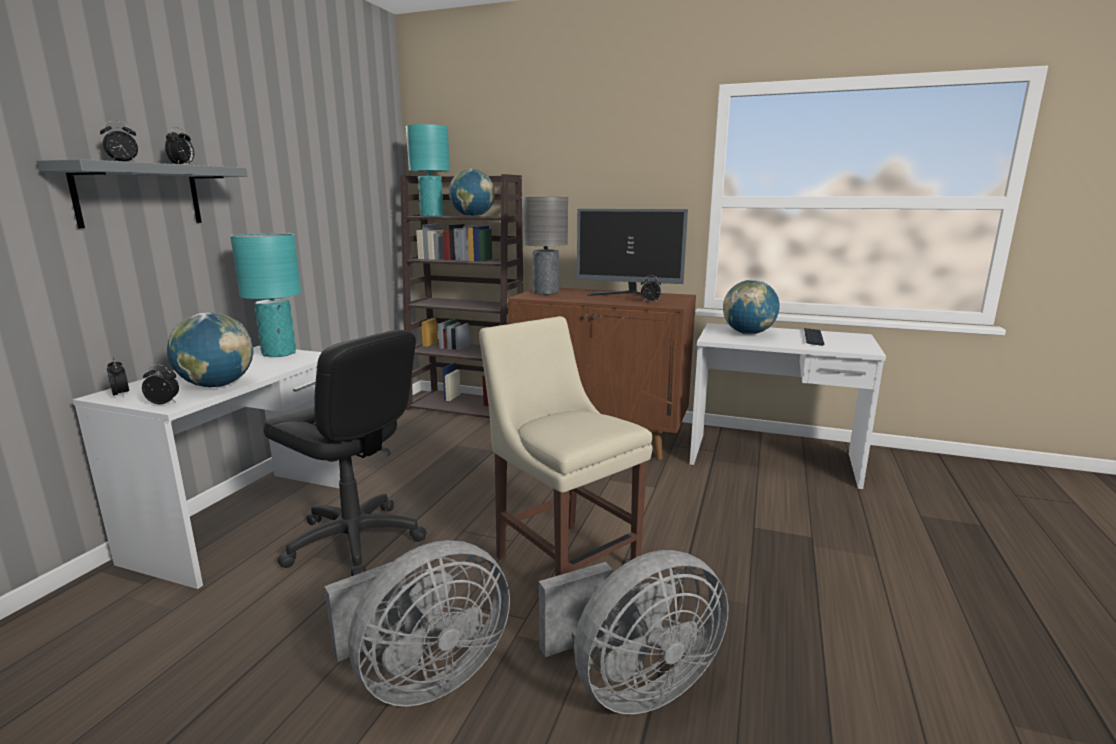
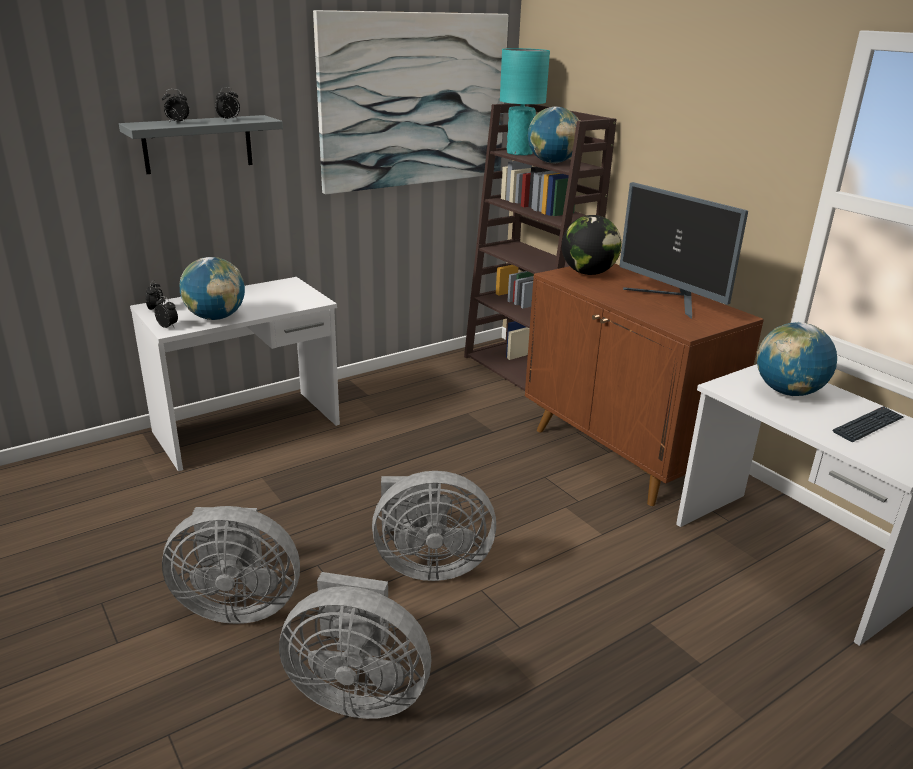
camera: 35 degrees right, 10 degrees up
turquoise table lamp [230,233,301,357] -> none
black office chair [264,330,427,576] -> none
beige chair [479,316,652,576] -> grey fan [372,471,496,581]
grey table lamp [522,197,568,295] -> globe [562,215,622,275]
alarm clock [641,276,661,303] -> none
none -> picture [313,10,508,194]

